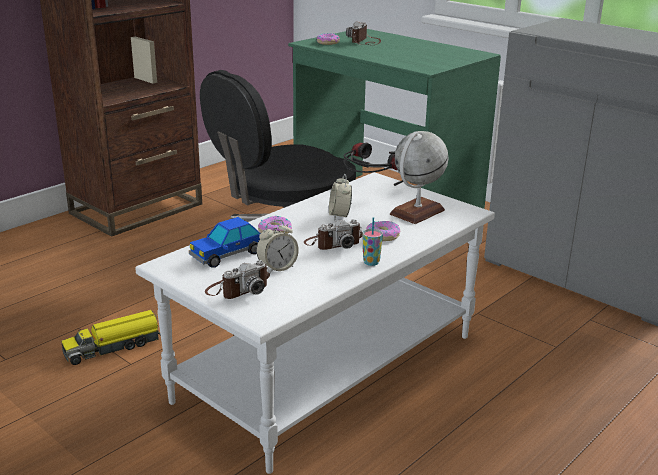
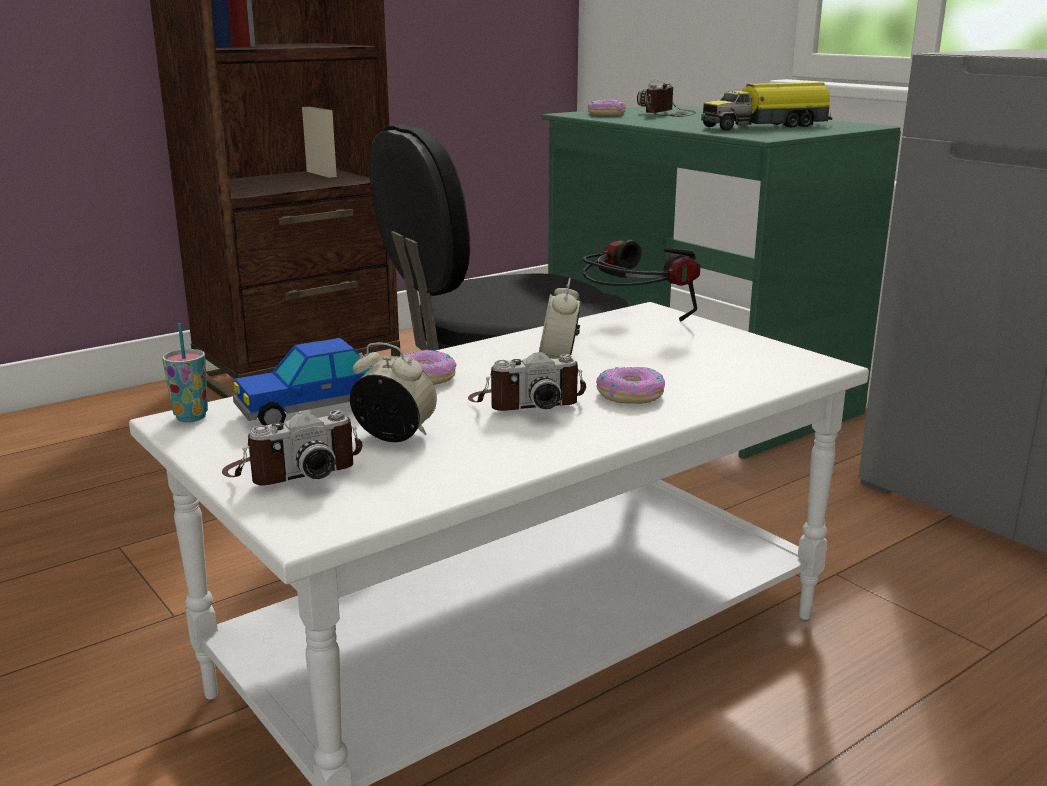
camera: 10 degrees right, 5 degrees down
toy truck [61,310,161,365] -> toy truck moved to [701,82,832,130]
alarm clock [256,220,299,273] -> alarm clock turned 135 degrees counterclockwise [350,342,437,442]
cup [362,217,383,266] -> cup moved to [162,323,208,422]
globe [390,131,449,224] -> none

